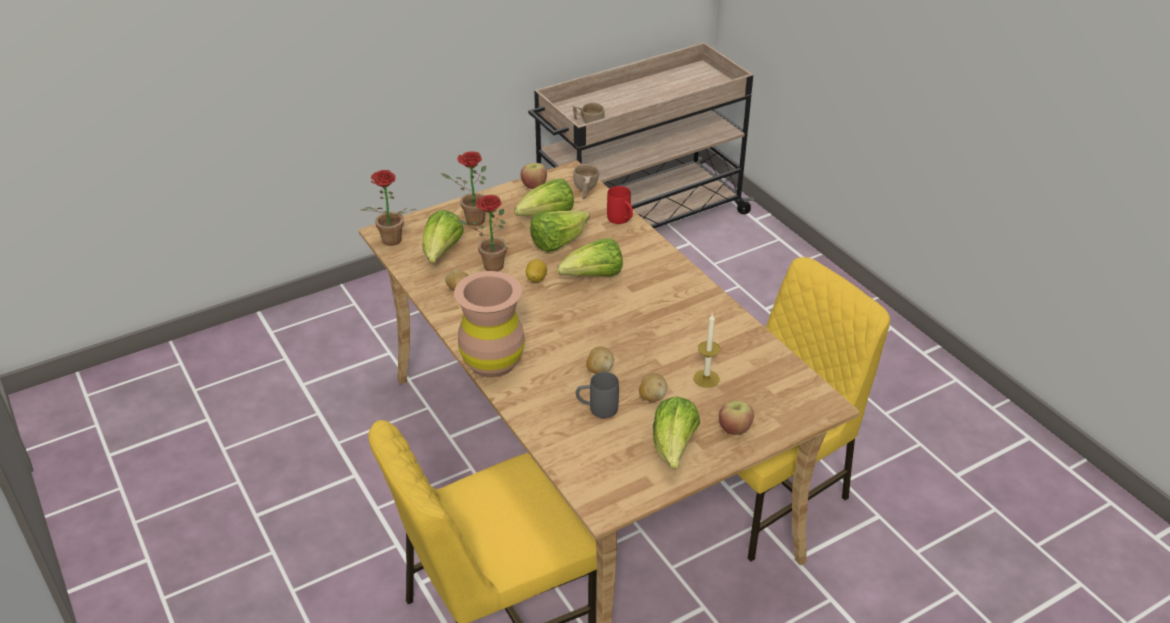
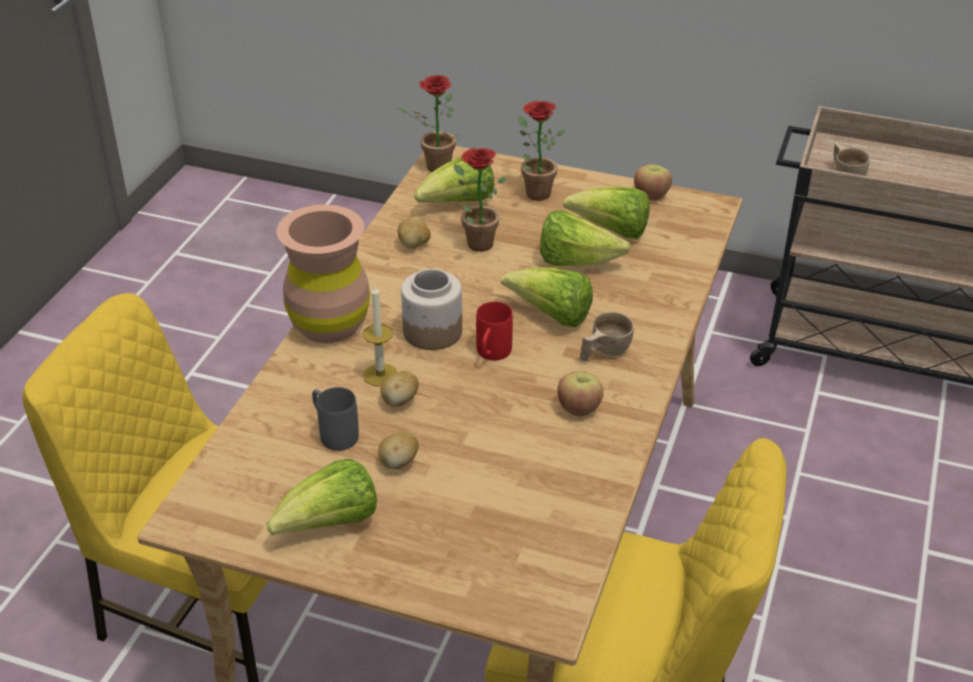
camera: 50 degrees right, 0 degrees up
lemon [526,259,547,282] -> none
beige cup [573,164,599,199] -> beige cup moved to [580,312,634,361]
red mug [607,186,633,224] -> red mug moved to [476,302,513,360]
candle [694,313,721,388] -> candle moved to [363,286,397,387]
apple [719,400,754,435] -> apple moved to [557,371,603,416]
none -> jar [401,269,462,350]

